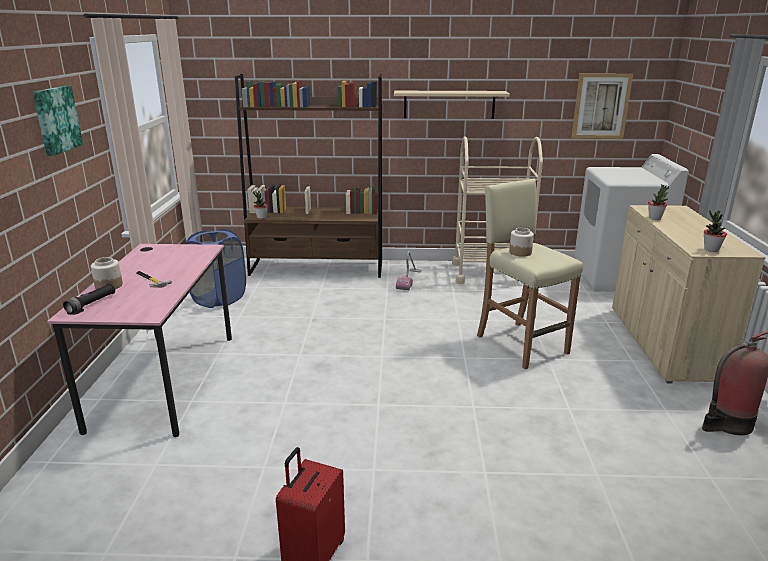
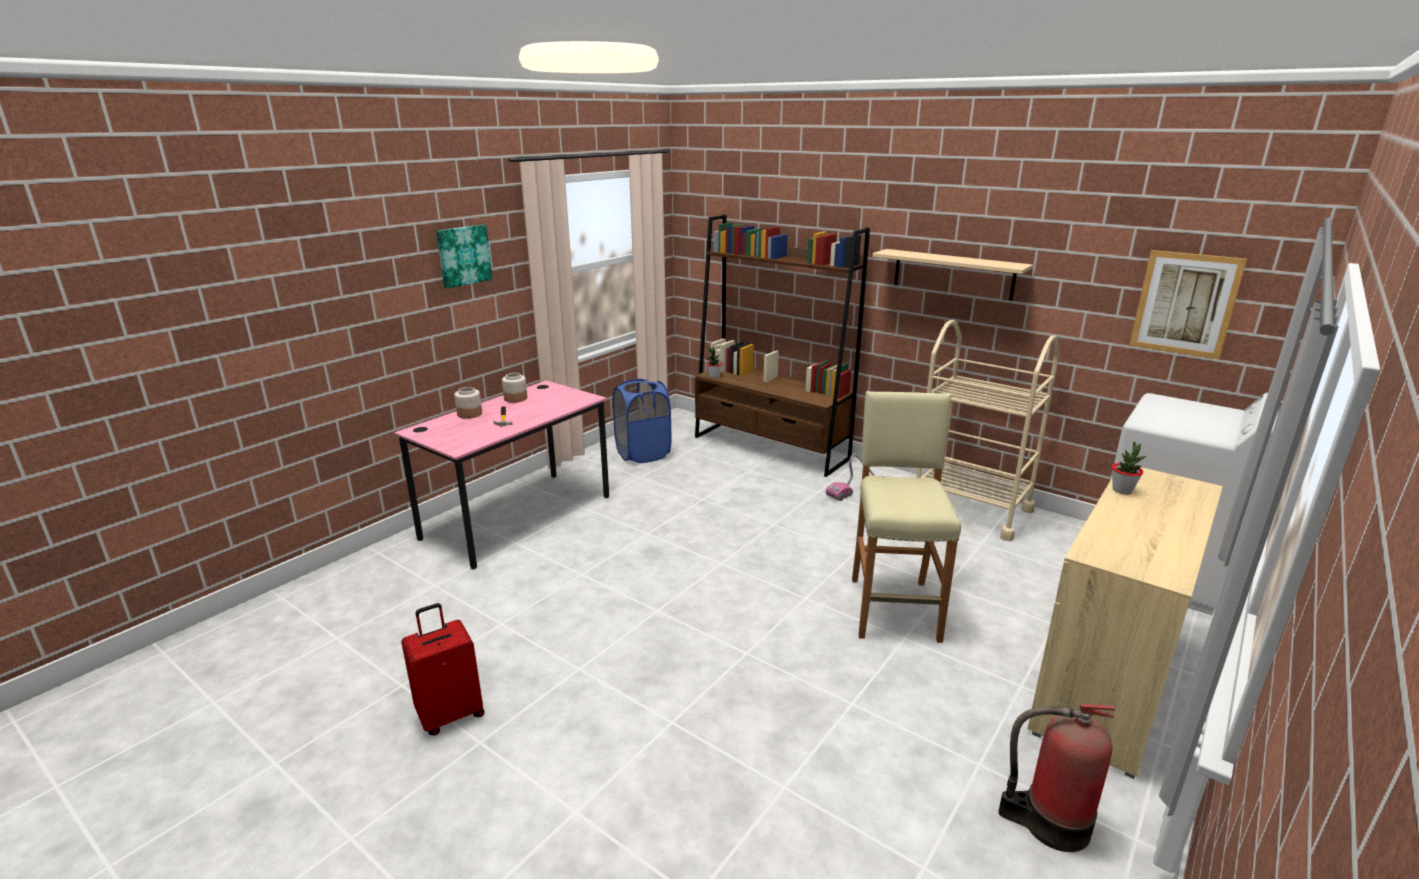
camera: 35 degrees right, 0 degrees up
black flashlight [63,283,115,314] -> none
jar [509,228,534,257] -> jar moved to [502,373,527,403]
potted plant [704,210,727,252] -> none

